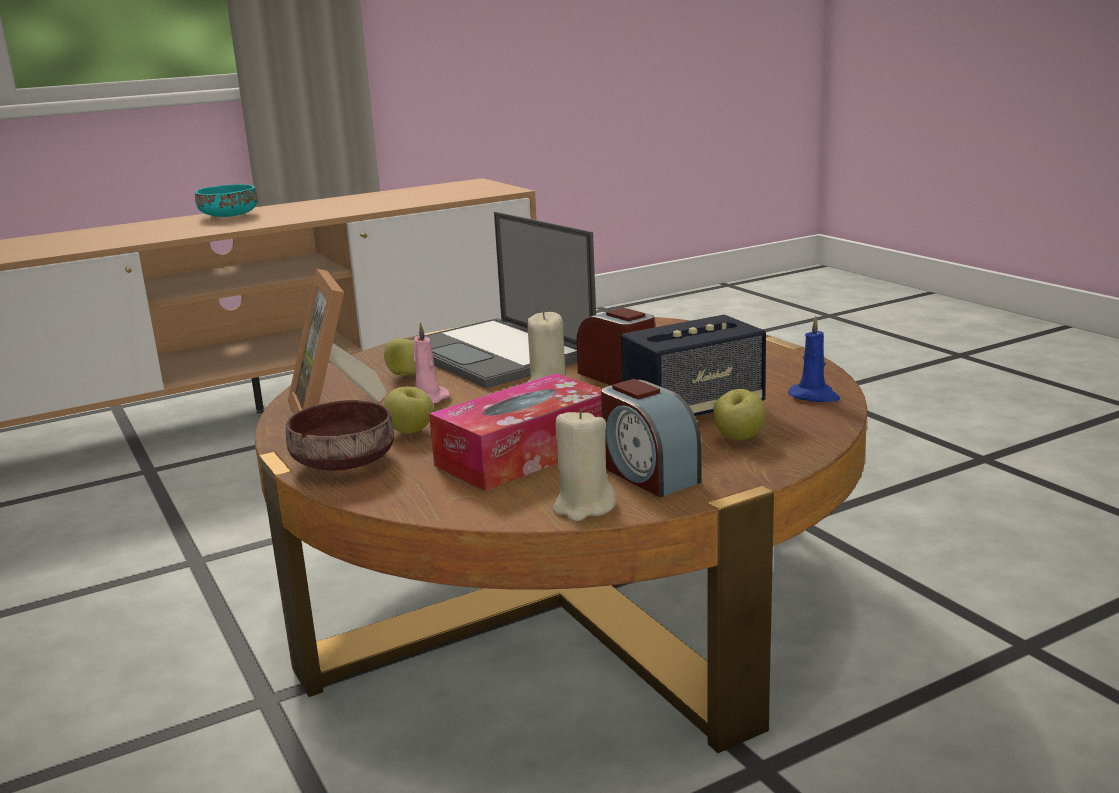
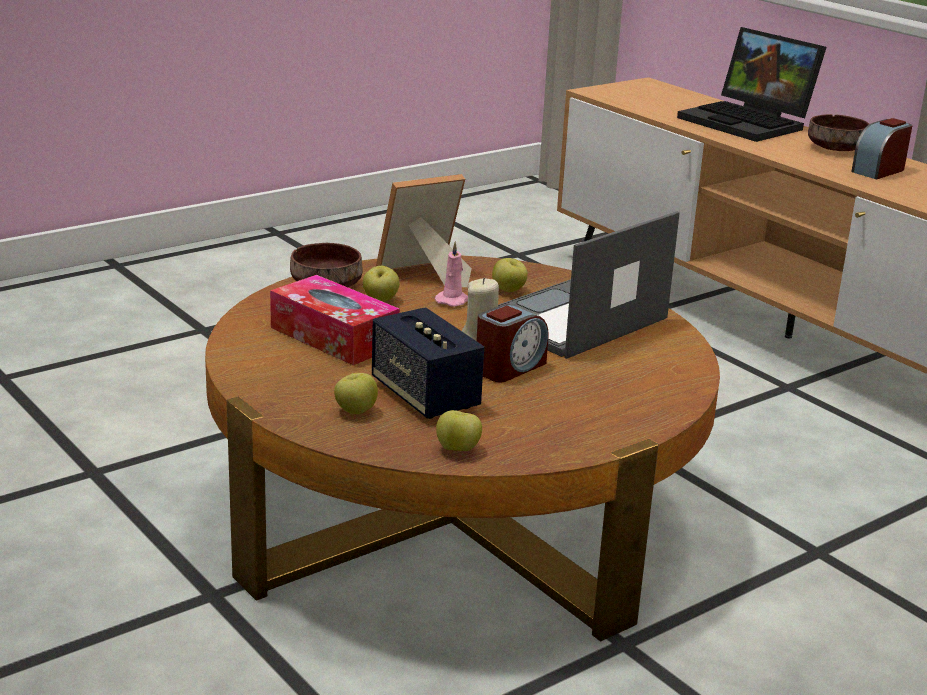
camera: 80 degrees right, 5 degrees up
turquoise bowl [195,184,258,217] -> brown bowl [808,114,869,151]
beige candle [553,409,617,521] -> none
alarm clock [601,379,701,497] -> alarm clock moved to [851,118,912,180]
blue candle [788,316,840,402] -> apple [436,410,482,451]
none -> laptop [677,27,827,142]

